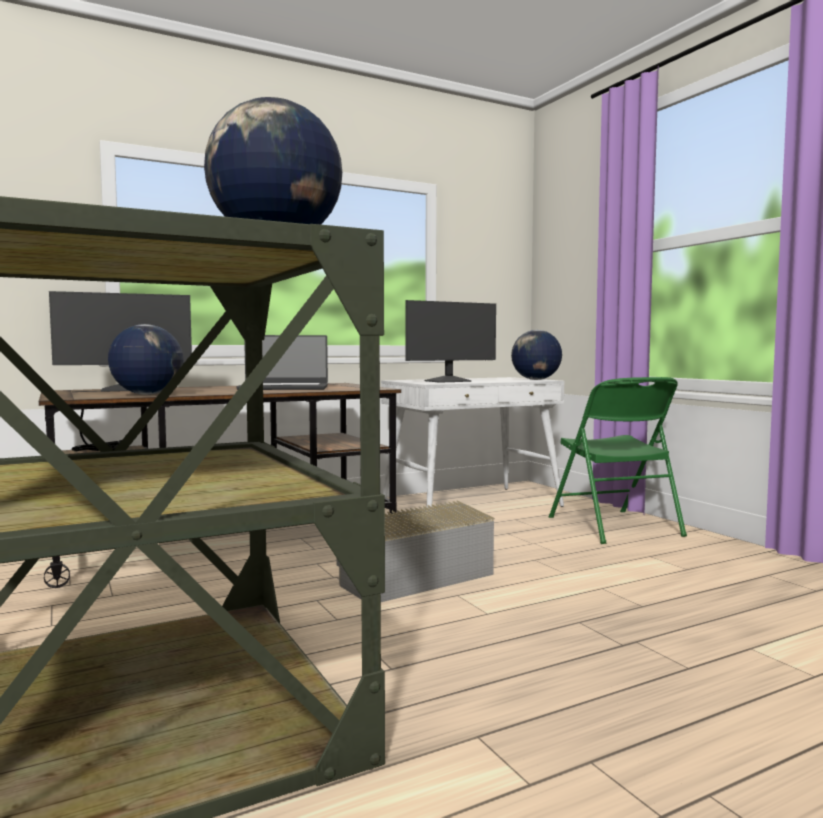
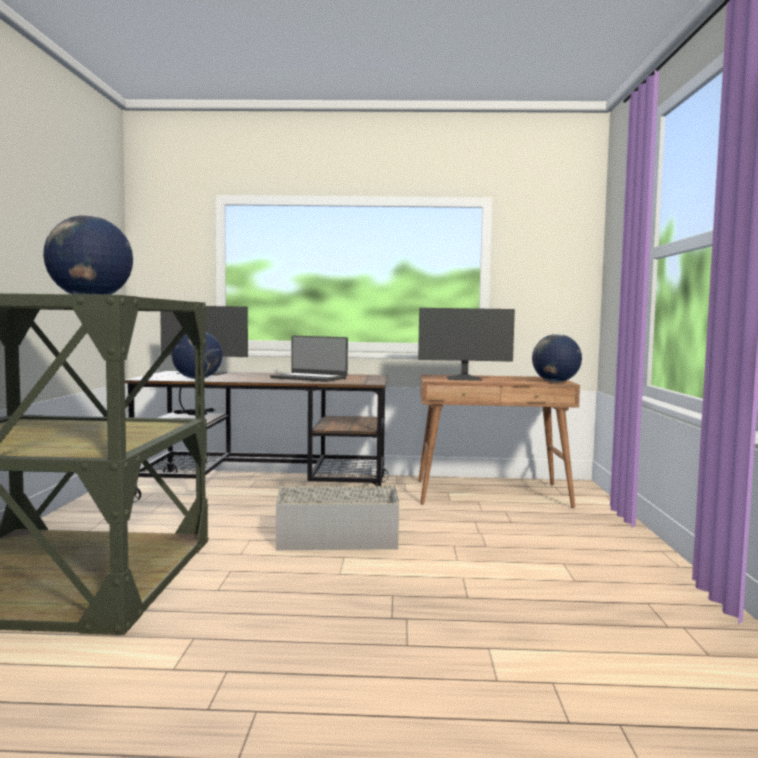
camera: 30 degrees right, 0 degrees up
white desk [381,377,565,508] -> brown desk [418,374,580,508]
green chair [549,377,687,544] -> none

